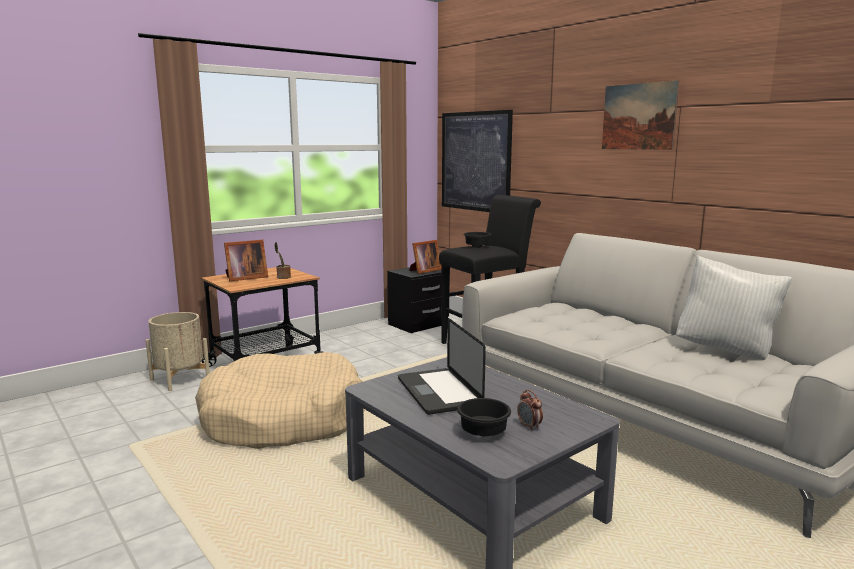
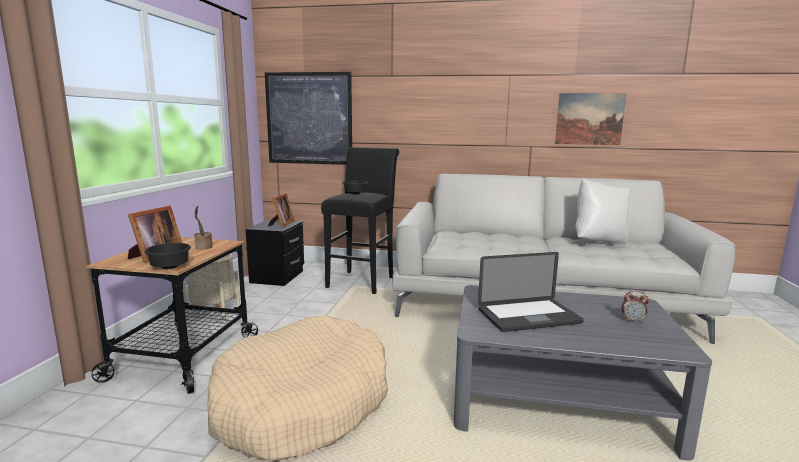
camera: 40 degrees left, 0 degrees up
beige planter [146,312,210,391] -> beige planter moved to [183,254,240,322]
laptop [398,318,486,415] -> laptop turned 45 degrees counterclockwise [478,252,584,332]
black bowl [457,398,511,436] -> black bowl moved to [144,243,191,269]
picture [602,80,679,150] -> picture moved to [555,93,626,145]

